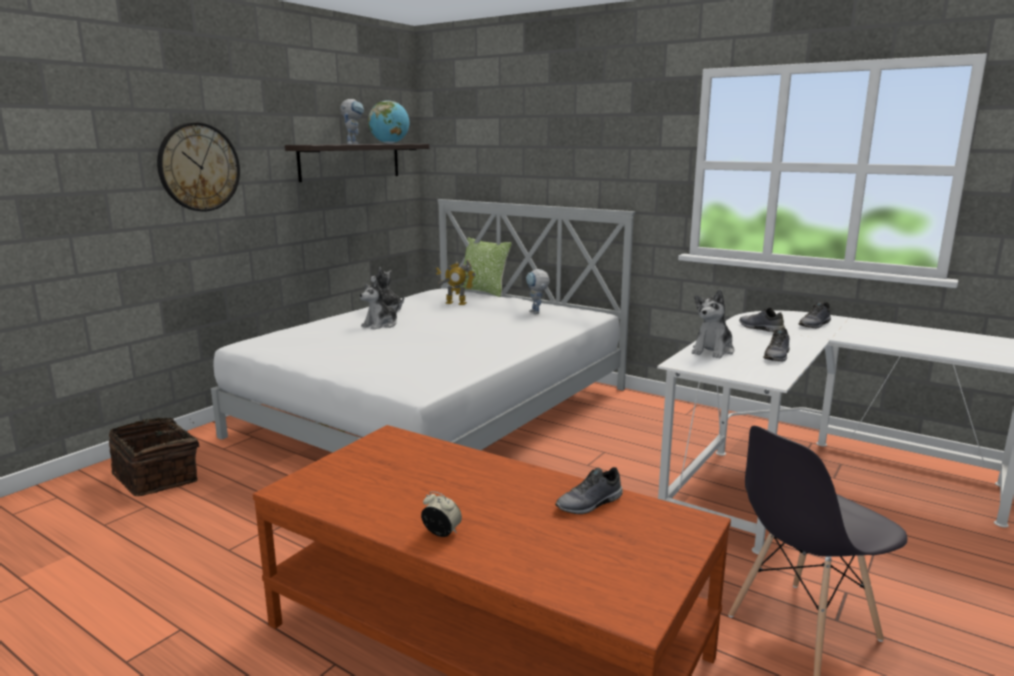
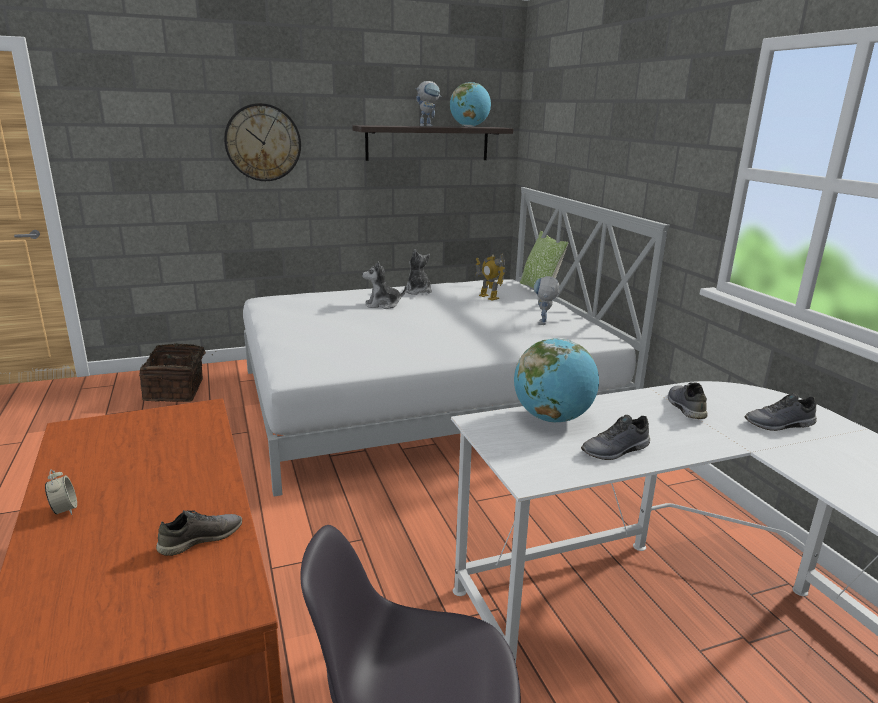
camera: 35 degrees right, 5 degrees up
grey shoe [555,467,623,514] -> grey shoe turned 135 degrees clockwise [156,510,242,556]
plush toy [692,290,734,359] -> globe [514,338,599,423]

